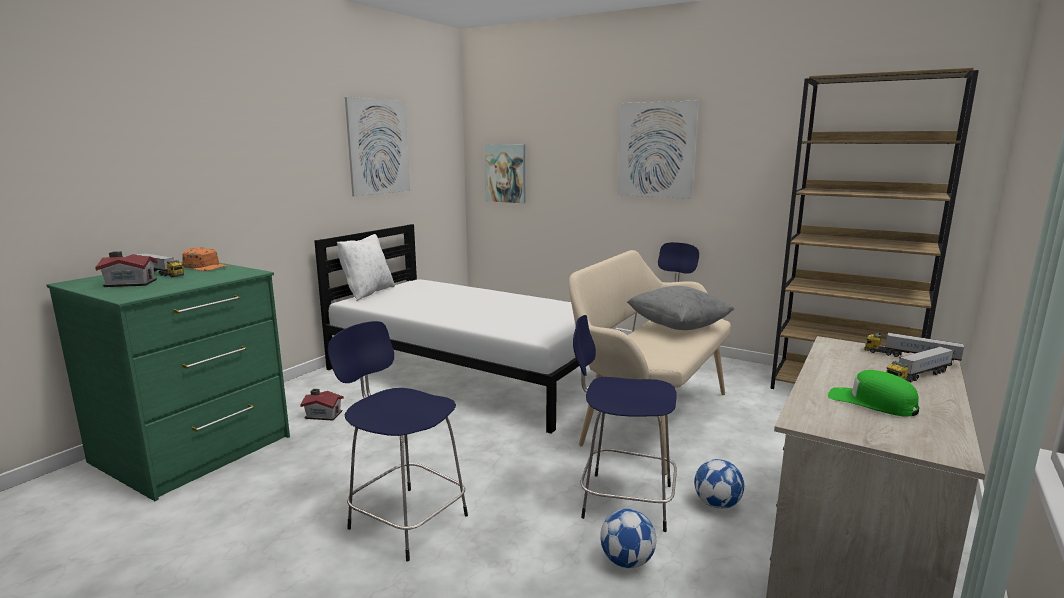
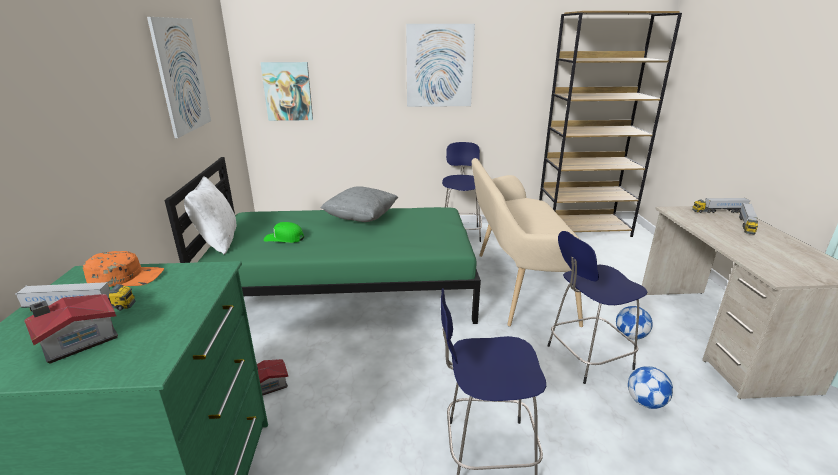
camera: 35 degrees left, 10 degrees up
white bed [314,224,616,433] -> green bed [164,157,481,324]
grey pillow [627,286,734,330] -> grey pillow moved to [321,186,398,222]
green cap [828,370,919,417] -> green cap moved to [264,222,304,243]

